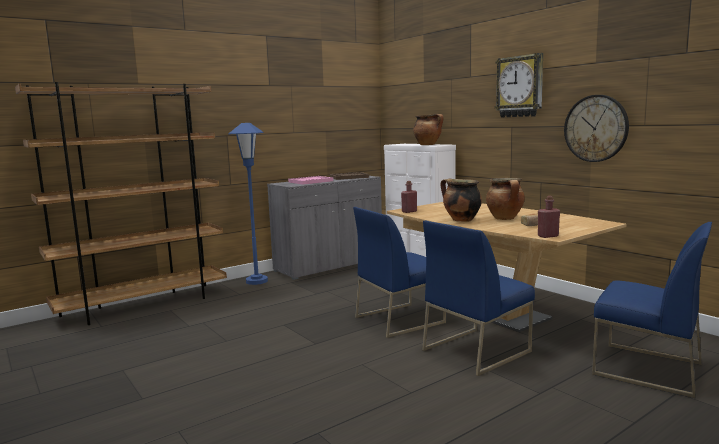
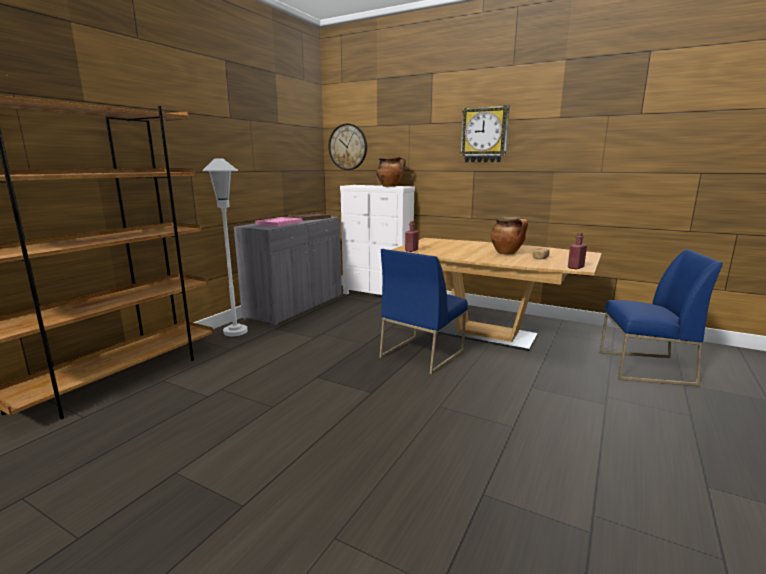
camera: 25 degrees left, 5 degrees up
blue floor lamp [228,123,268,285] -> white floor lamp [203,159,248,336]
blue chair [422,220,535,376] -> none
cooking pot [440,179,482,222] -> none
wall clock [564,95,629,162] -> wall clock moved to [329,123,367,170]

